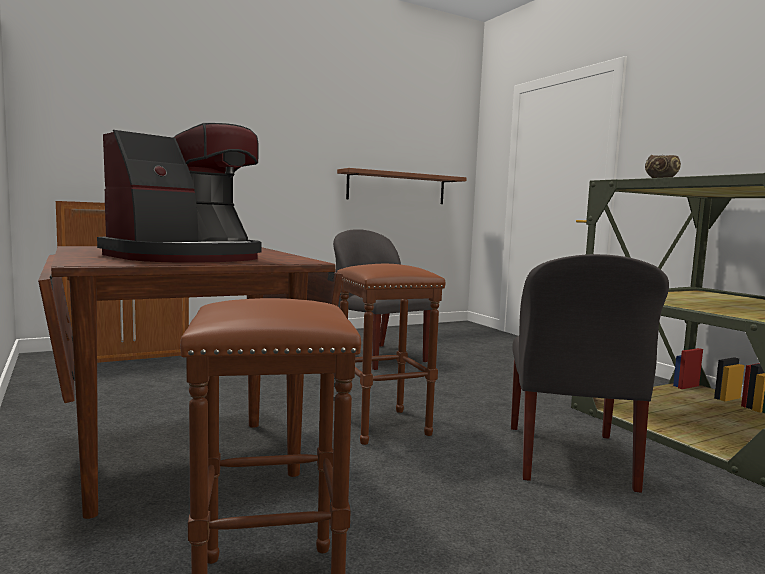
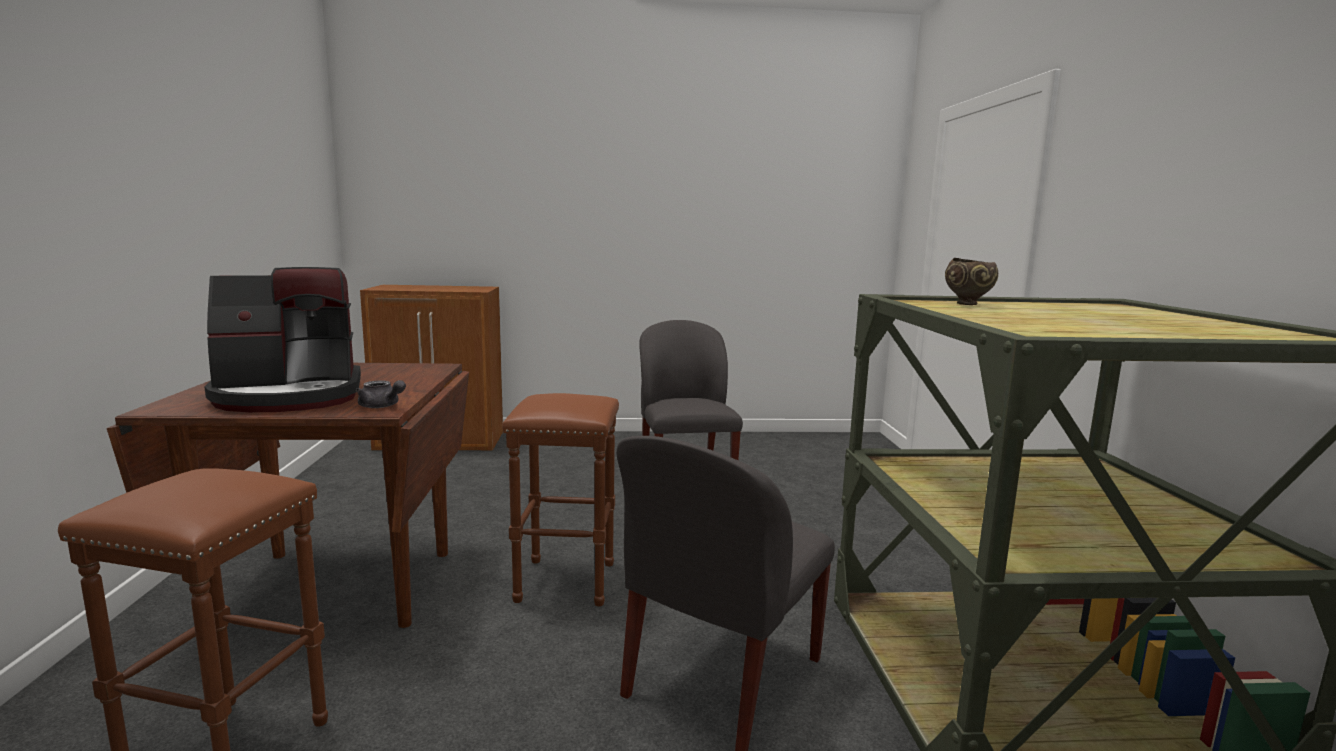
camera: 25 degrees right, 5 degrees up
brown shelf [337,168,466,204] -> none
none -> grey teapot [356,380,406,408]

